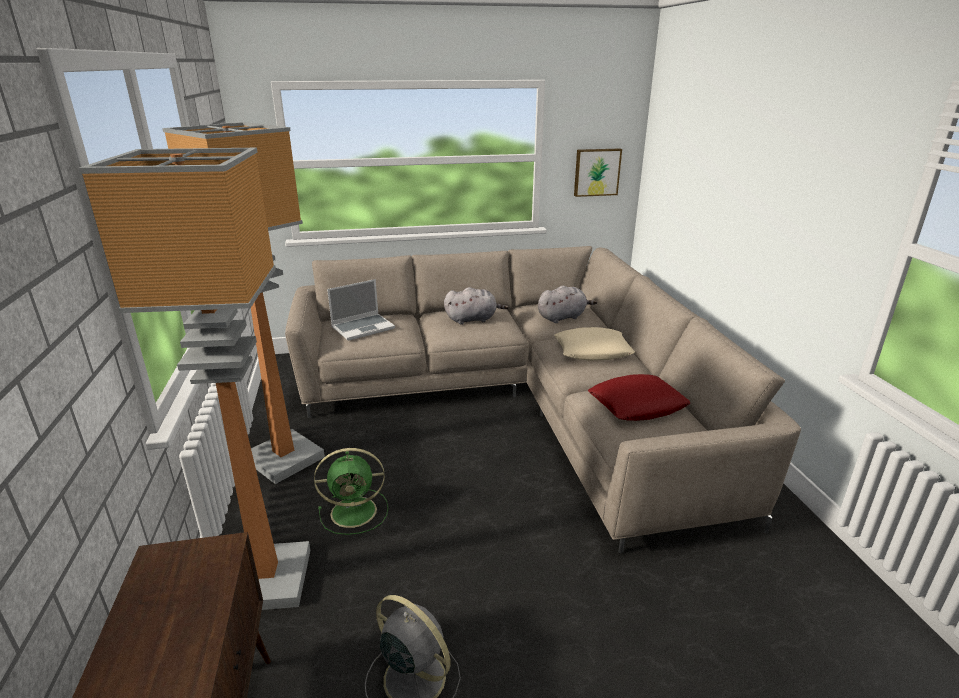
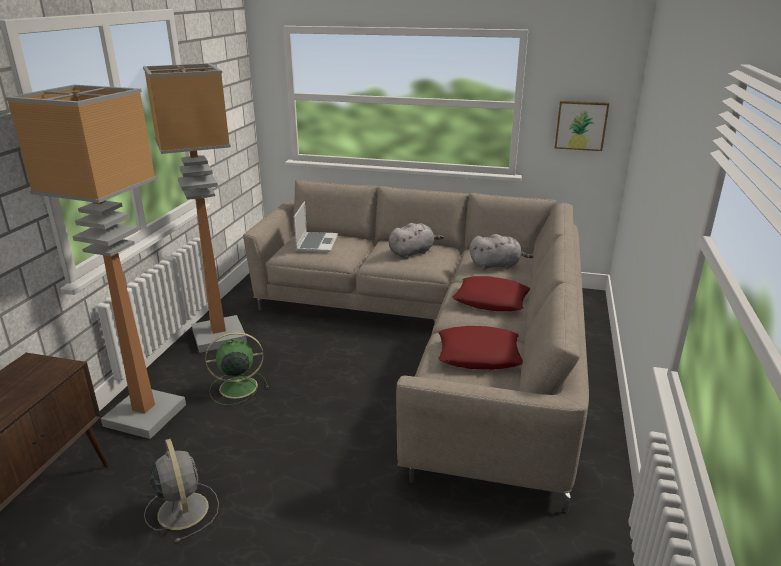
camera: 25 degrees right, 0 degrees up
green fan [314,448,388,535] -> green fan turned 150 degrees clockwise [205,332,269,405]
laptop [327,279,395,341] -> laptop turned 75 degrees counterclockwise [294,201,338,252]
grey plush toy [444,287,508,325] -> grey plush toy turned 45 degrees counterclockwise [389,223,444,259]
beige pillow [554,327,635,361] -> red pillow [452,276,530,311]

